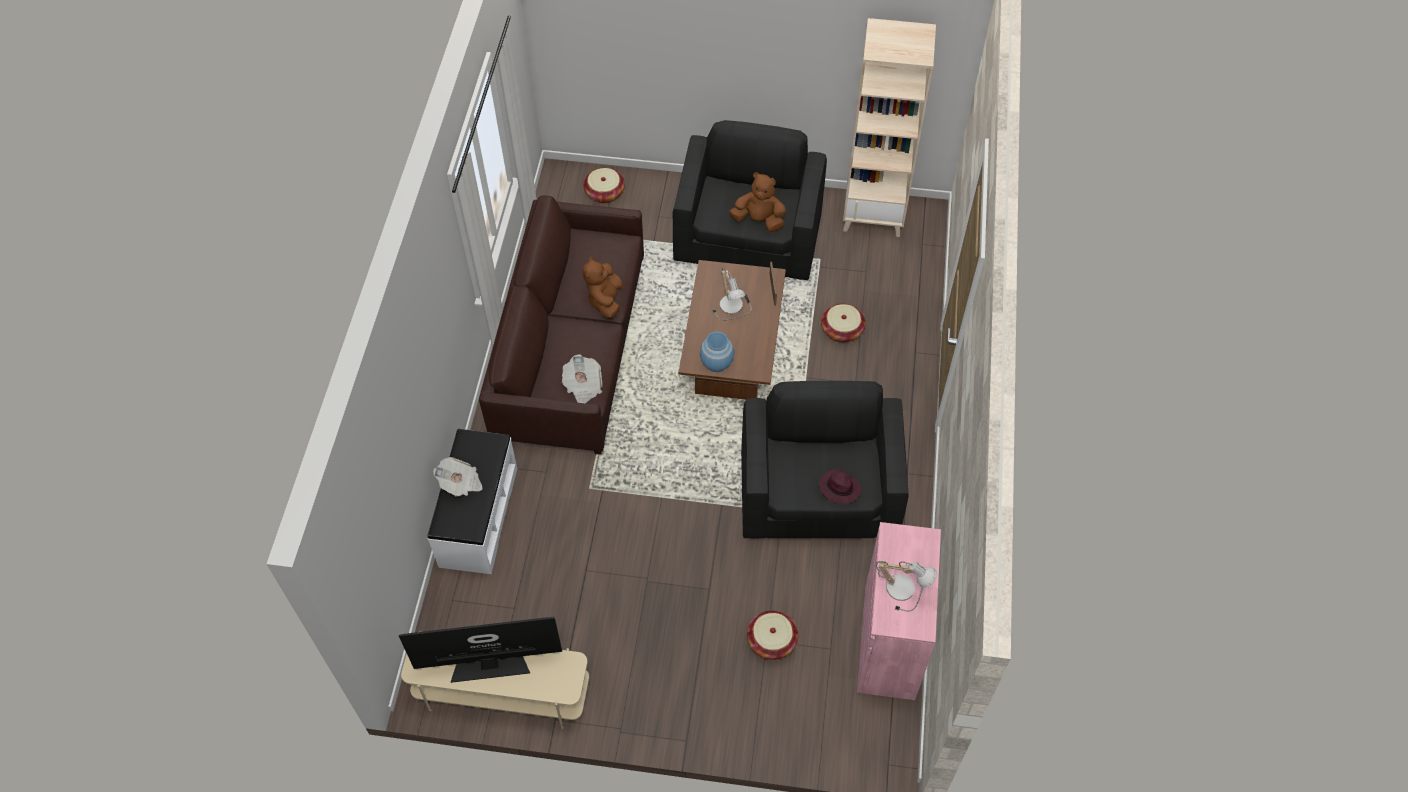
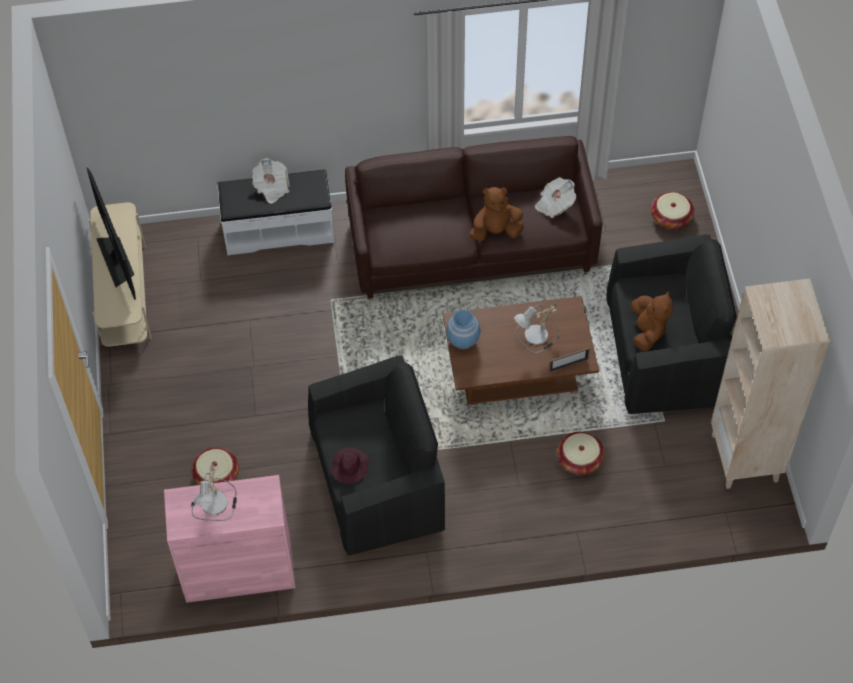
camera: 75 degrees right, 0 degrees up
newspaper [562,354,602,403] -> newspaper moved to [535,177,576,218]

